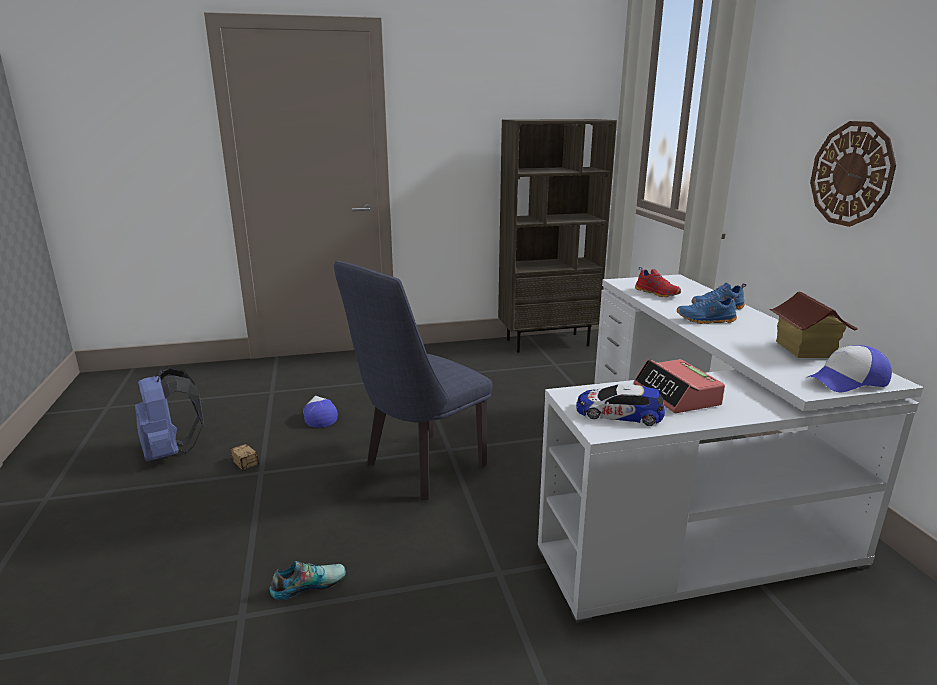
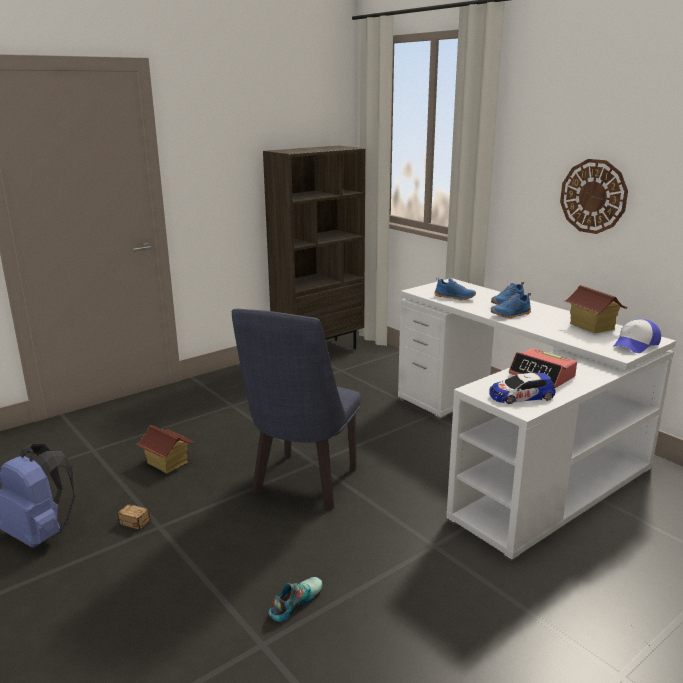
camera: 25 degrees left, 0 degrees up
cap [303,396,338,428] -> toy house [136,425,194,473]
red shoe [635,267,681,297] -> blue shoe [434,277,476,300]

